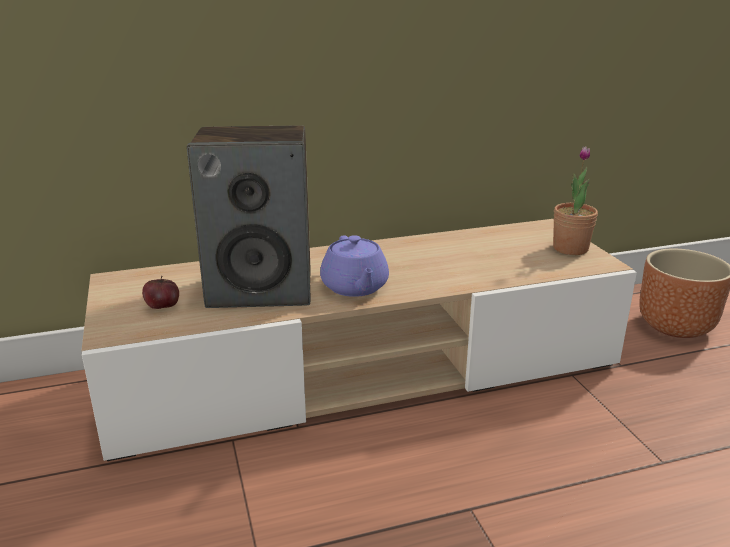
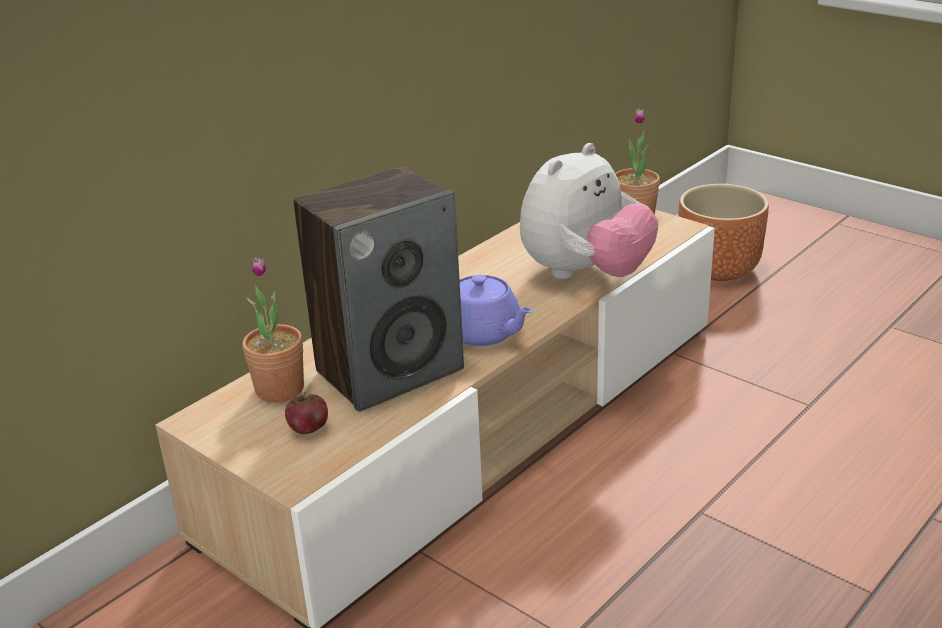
camera: 30 degrees left, 5 degrees up
none -> potted plant [242,258,304,402]
none -> plush toy [520,143,659,279]

